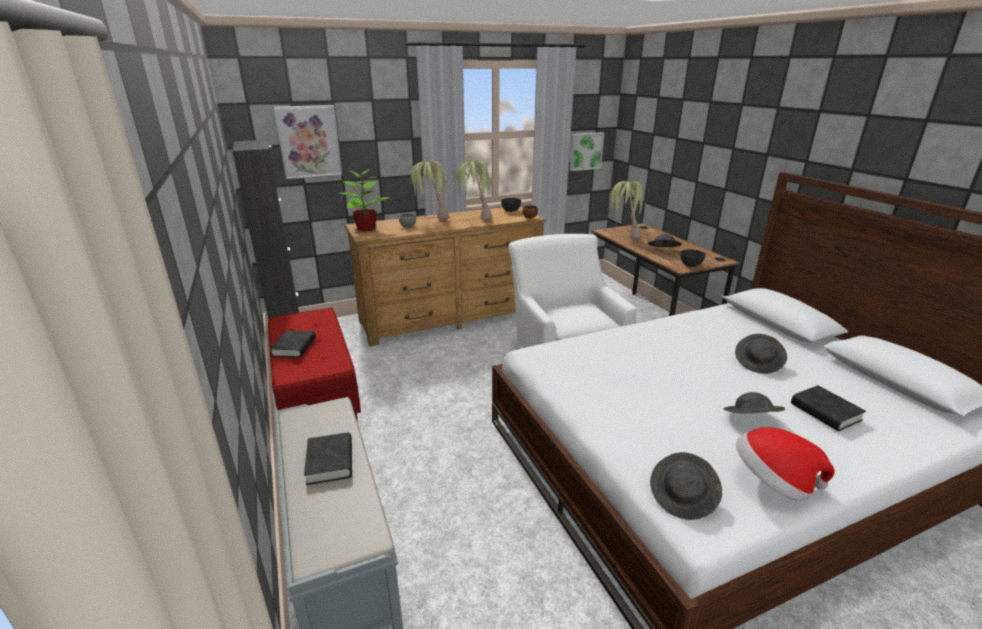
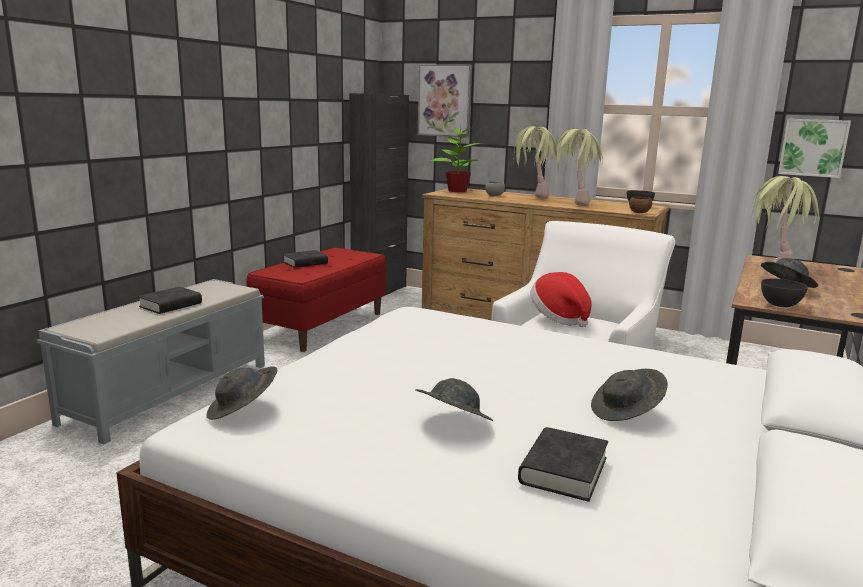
camera: 50 degrees right, 10 degrees down
hat [736,427,835,501] -> hat moved to [530,272,592,327]

